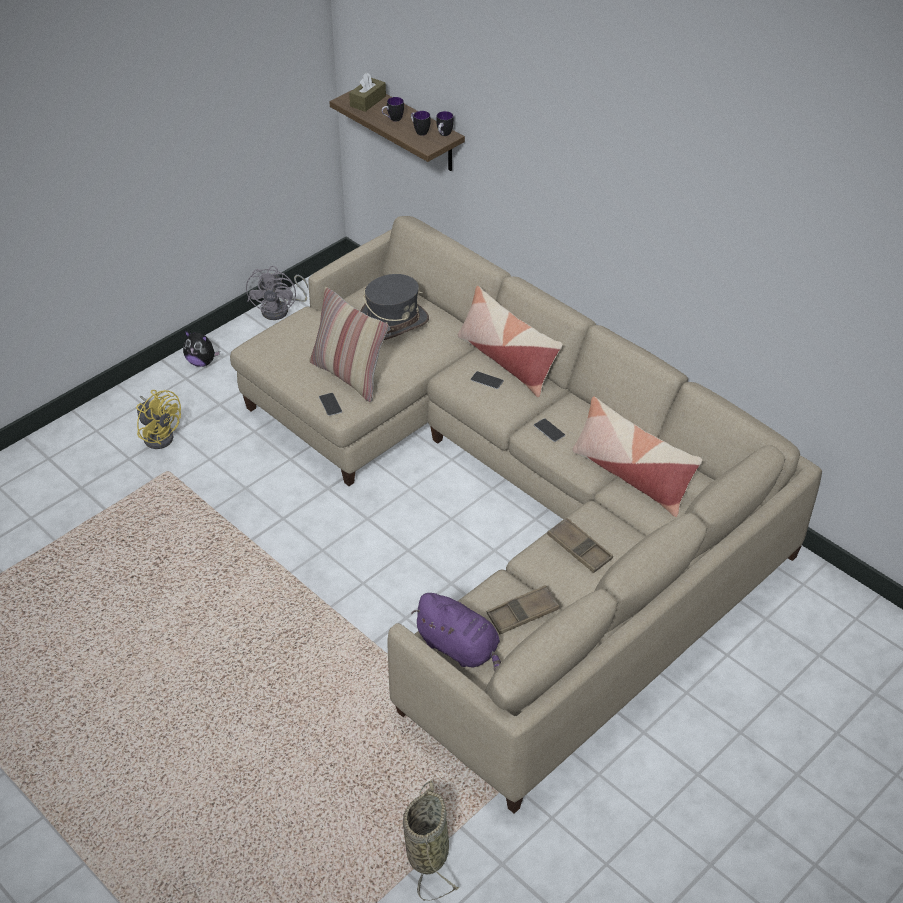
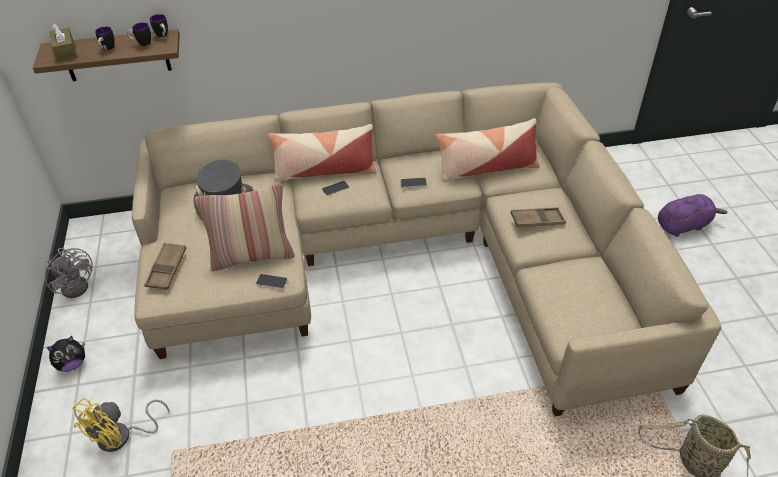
camera: 55 degrees left, 0 degrees up
yellow fan [136,390,181,449] -> yellow fan turned 135 degrees clockwise [72,398,170,452]
purple plush toy [411,593,501,671] -> purple plush toy moved to [658,194,727,237]
brown tray [487,585,560,634] -> brown tray moved to [144,243,186,290]

